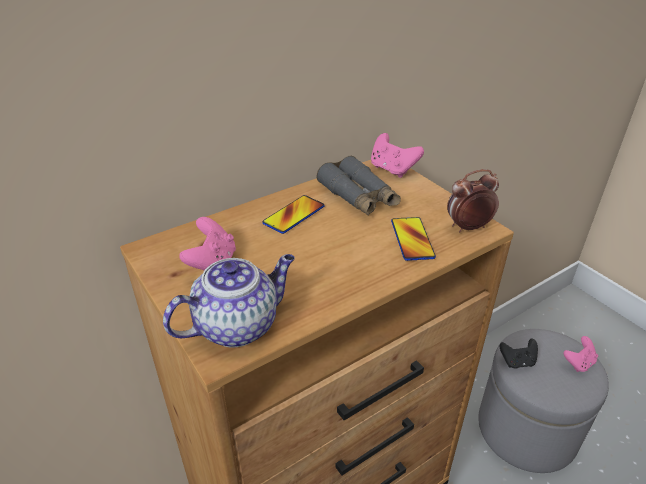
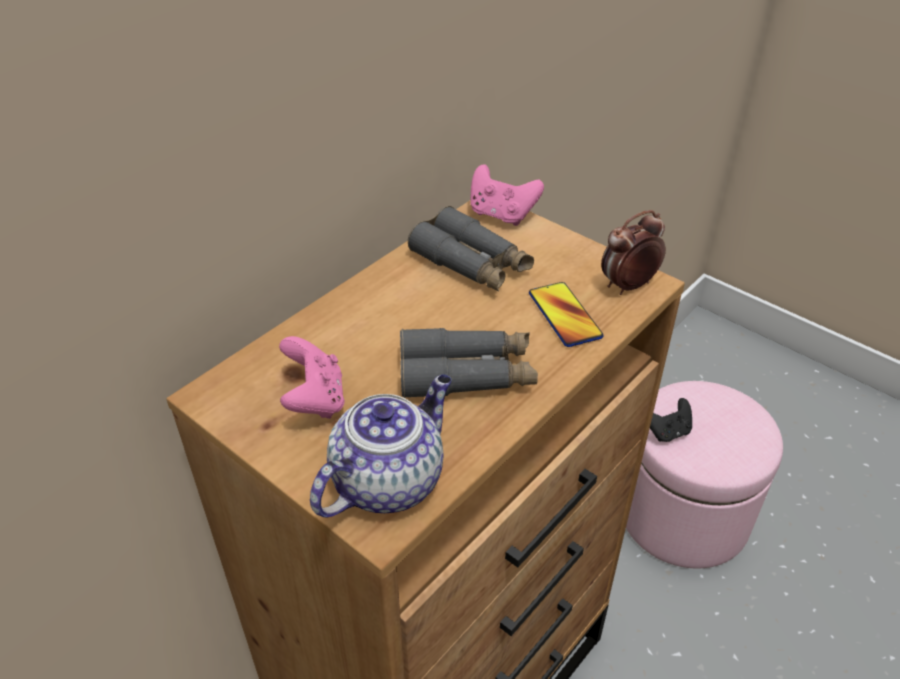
camera: 15 degrees left, 5 degrees up
phone [262,195,325,234] -> none
grey ottoman [478,329,609,473] -> pink ottoman [626,381,783,569]
pink game controller [563,336,598,372] -> none
none -> grey binoculars [400,328,538,398]

